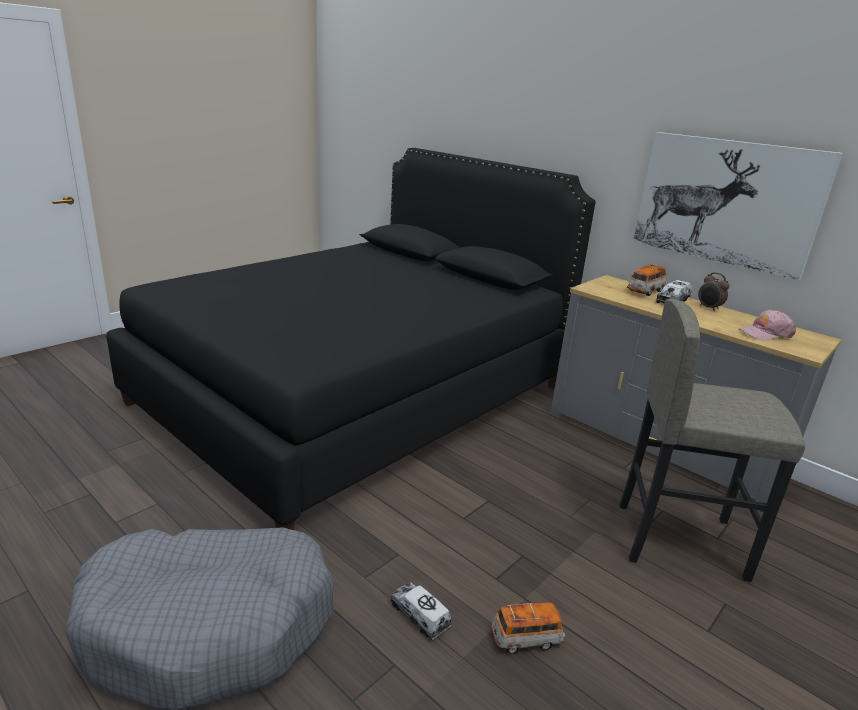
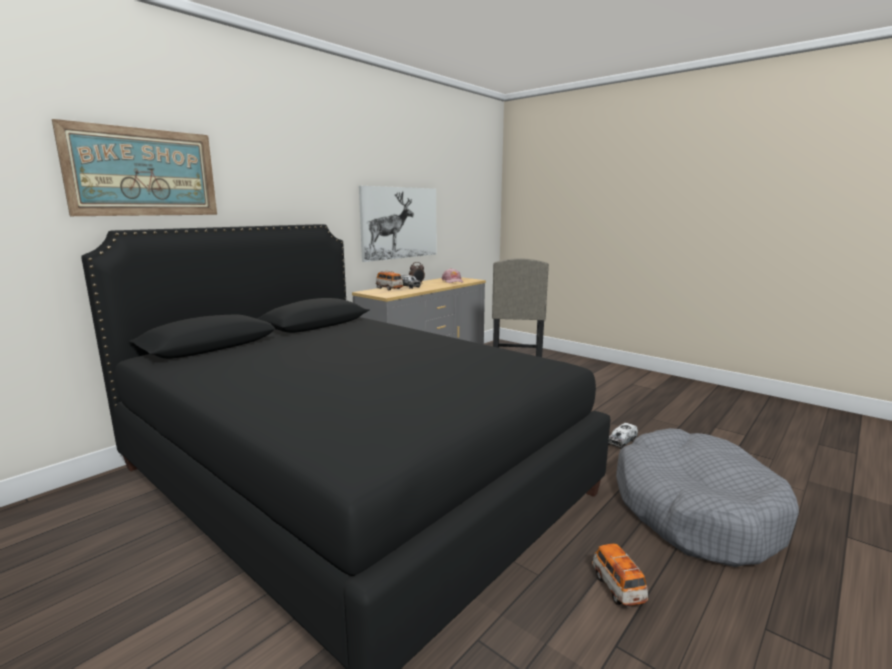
camera: 90 degrees left, 10 degrees down
toy car [491,603,565,654] -> toy car moved to [592,544,648,608]
none -> picture [52,119,217,216]

